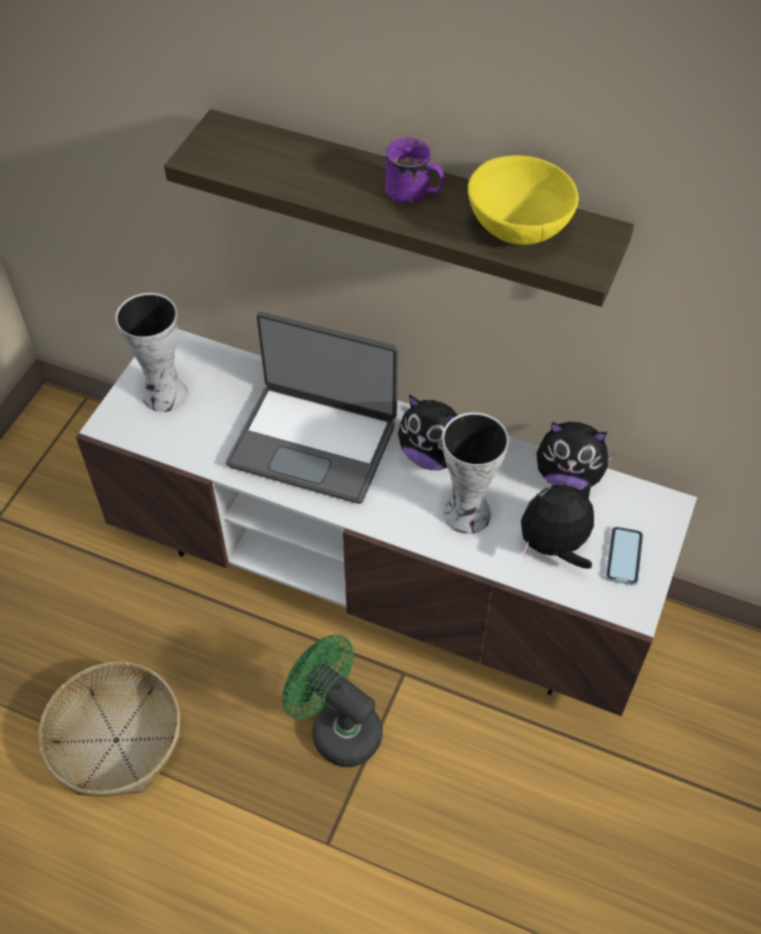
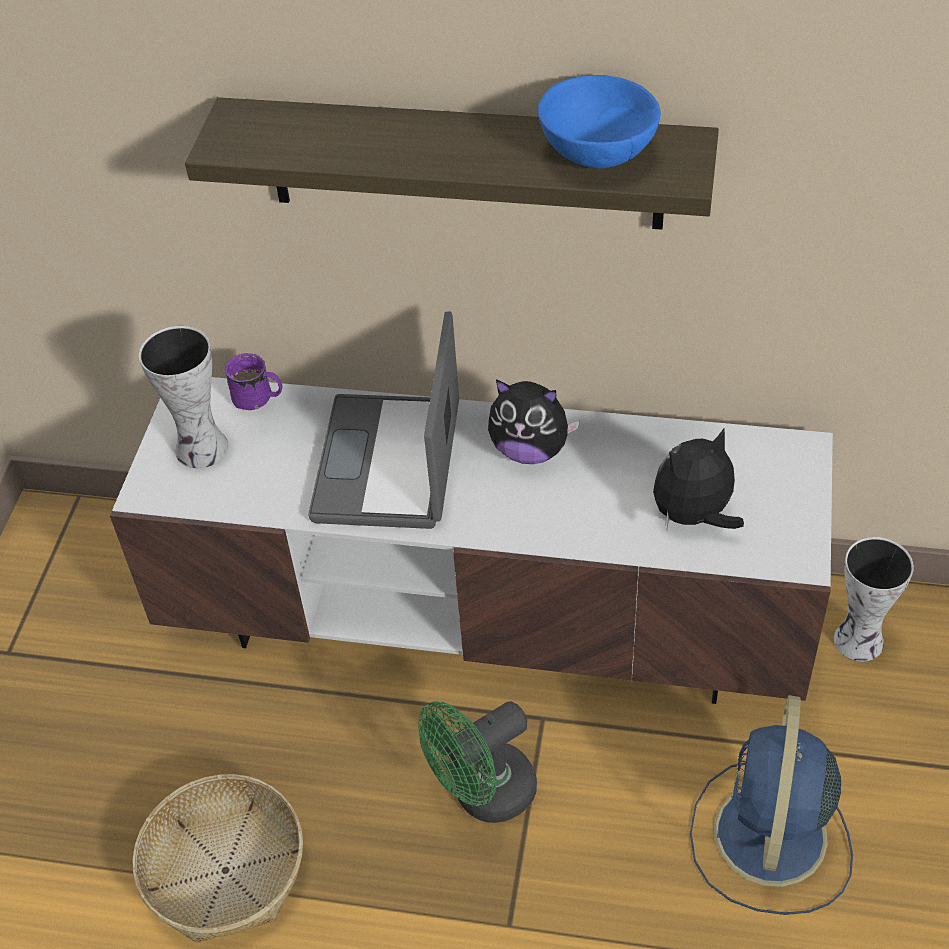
camera: 10 degrees left, 5 degrees down
laptop [226,312,398,504] -> laptop turned 90 degrees clockwise [308,311,459,529]
green fan [282,635,383,767] -> green fan turned 60 degrees counterclockwise [418,701,537,823]
purple mug [385,138,444,203] -> purple mug moved to [225,353,282,410]
vase [442,412,509,534] -> vase moved to [834,537,914,662]
yellow bowl [468,155,579,245] -> blue bowl [538,75,661,169]
plush toy [536,422,616,490] -> none
phone [605,527,643,586] -> none
none -> blue fan [690,695,853,915]

